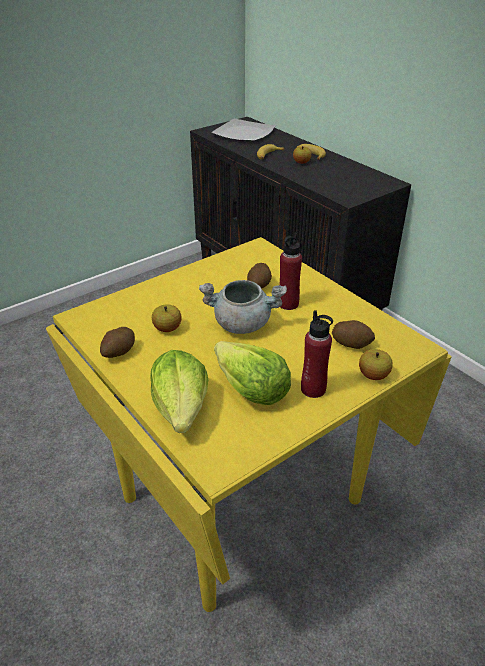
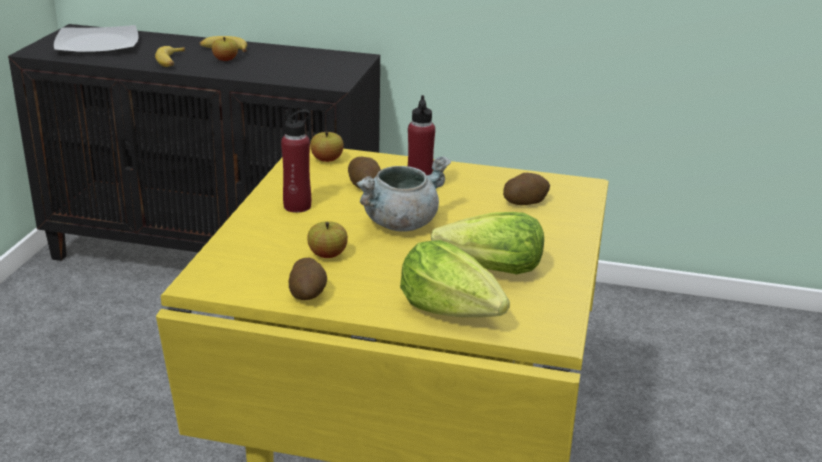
camera: 40 degrees left, 10 degrees down
red bottle [301,310,333,398] -> red bottle moved to [281,109,311,213]
apple [359,349,393,380] -> apple moved to [310,132,344,162]

